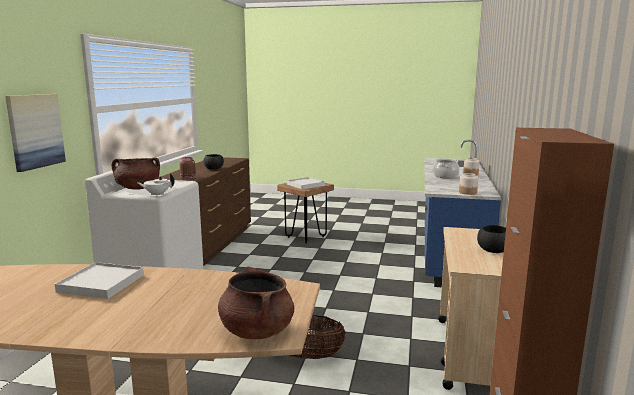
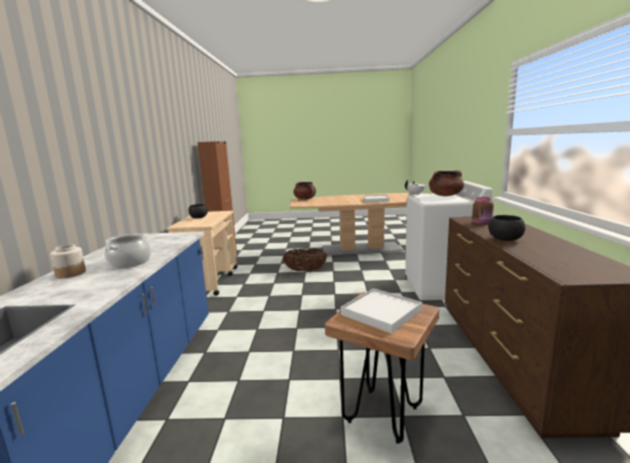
camera: 170 degrees right, 0 degrees up
picture [5,94,66,172] -> none
jar [459,173,478,195] -> none

